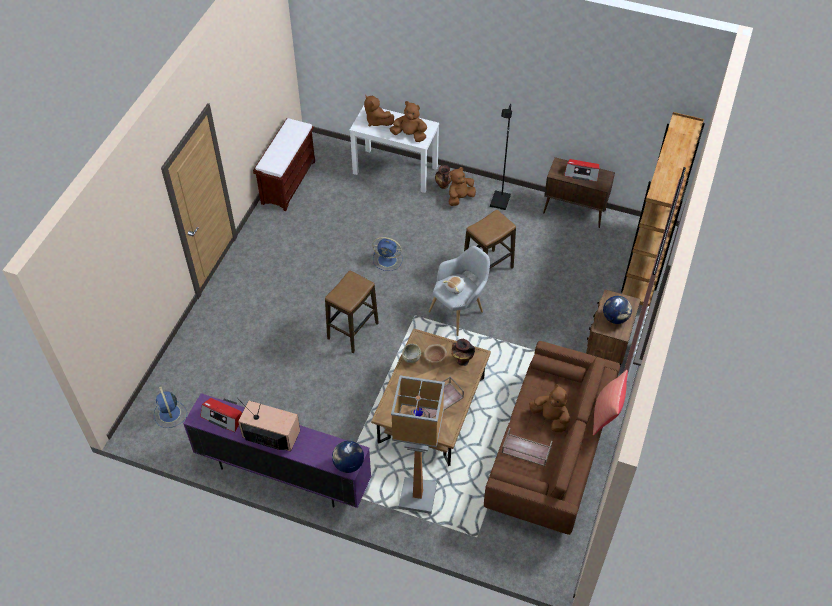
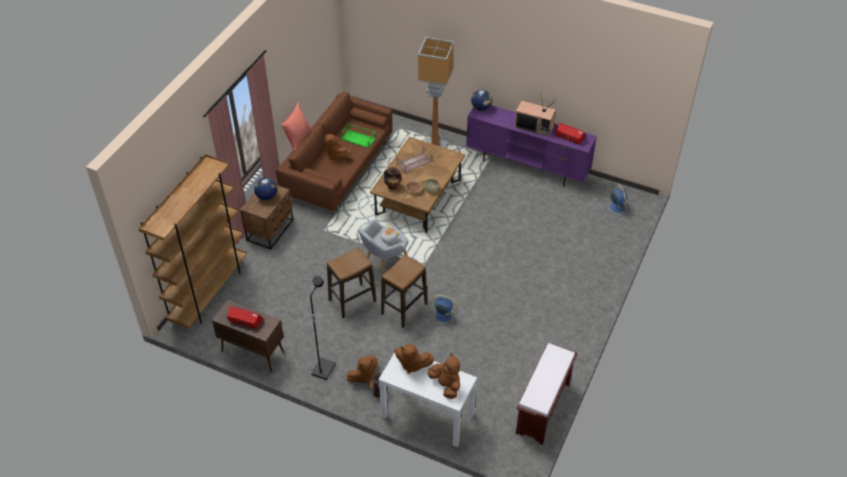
camera: 175 degrees left, 5 degrees down
stool [325,270,379,353] -> stool moved to [381,255,427,328]
brown tray [502,428,552,466] -> green tray [341,123,376,148]

